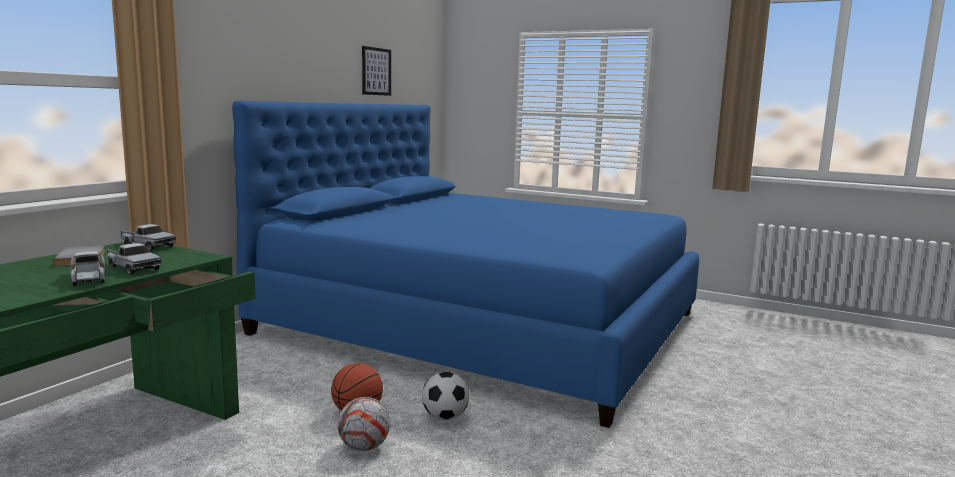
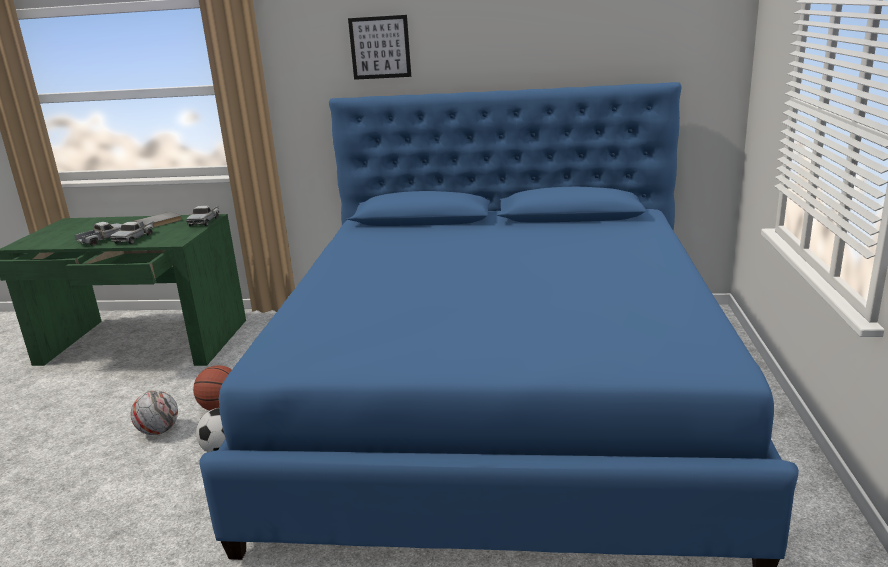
camera: 70 degrees right, 10 degrees up
picture [362,46,391,96] -> picture moved to [348,15,411,80]

